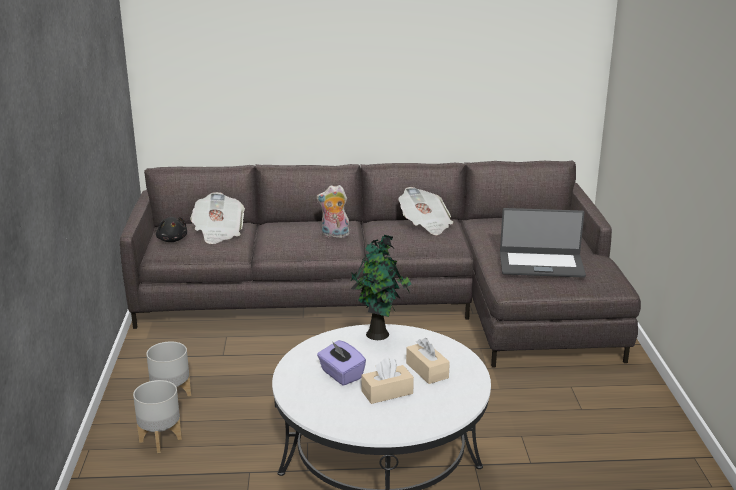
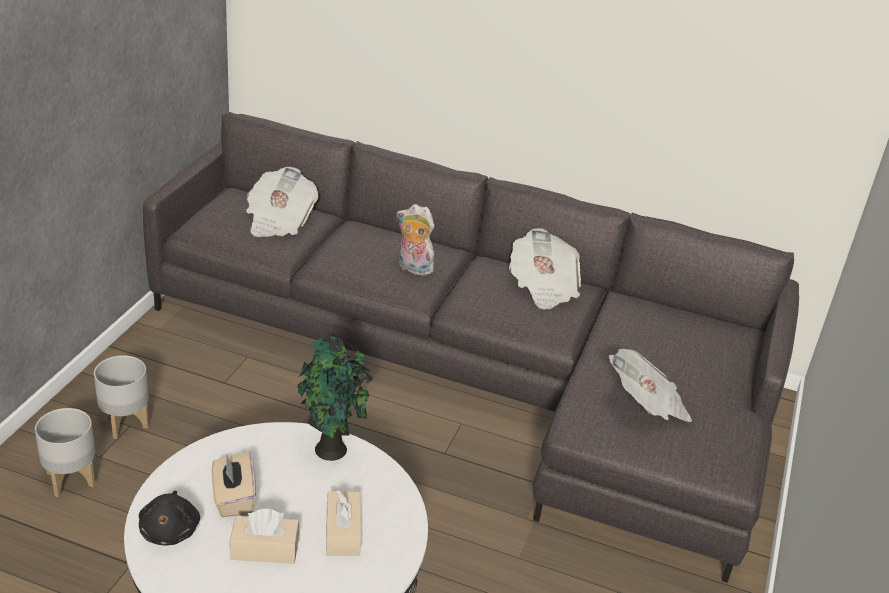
camera: 20 degrees right, 10 degrees up
black plush toy [156,217,187,242] -> black plush toy moved to [139,491,200,546]
purple tissue box [317,340,366,386] -> beige tissue box [212,451,256,517]
laptop [500,208,586,278] -> newspaper [609,349,692,422]

